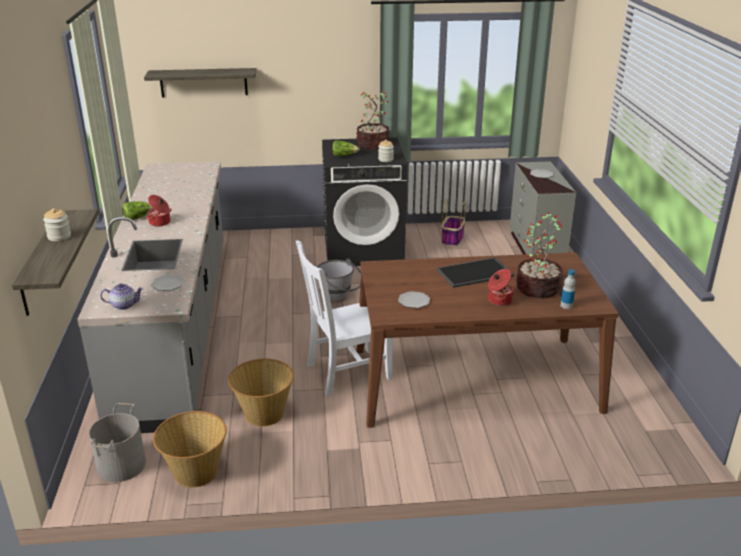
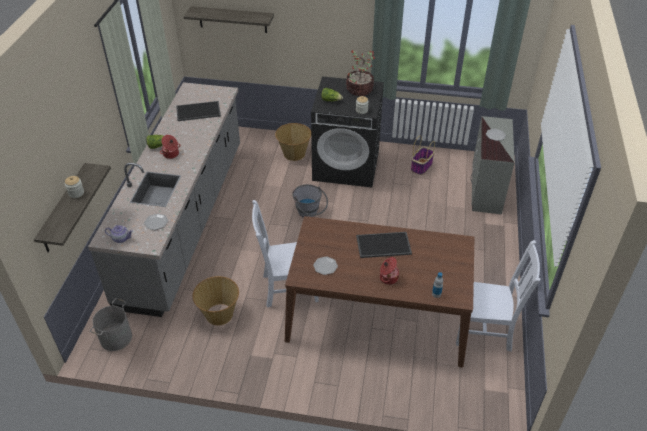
camera: 15 degrees right, 15 degrees up
basket [153,411,227,488] -> basket moved to [275,123,311,161]
potted plant [516,212,563,299] -> none
none -> tray [176,101,221,121]
none -> white chair [456,240,541,352]

